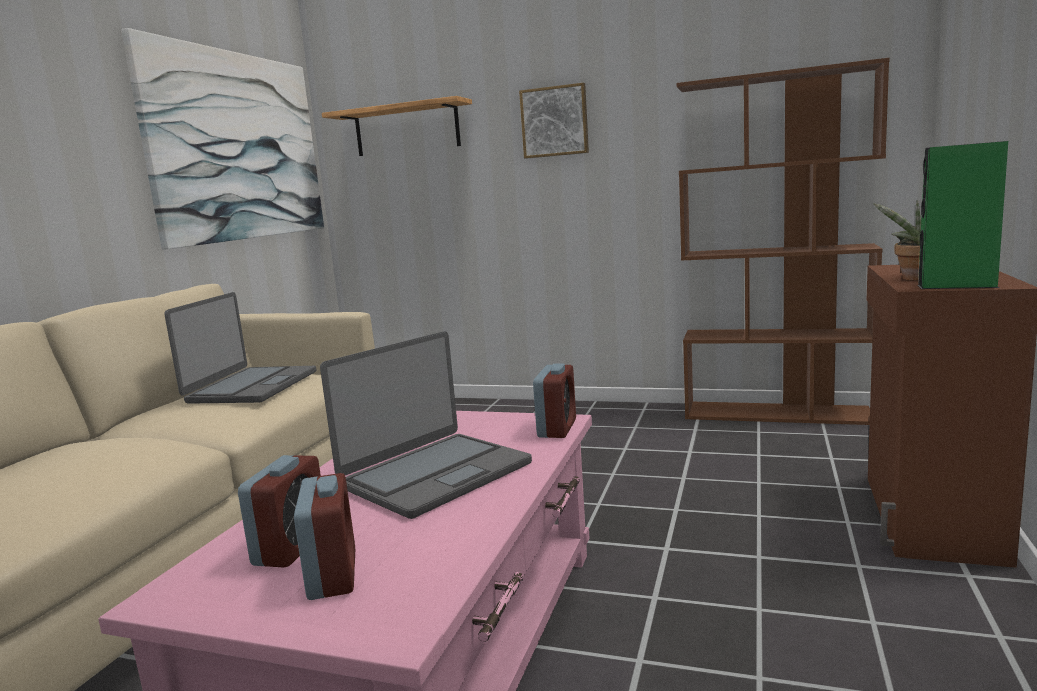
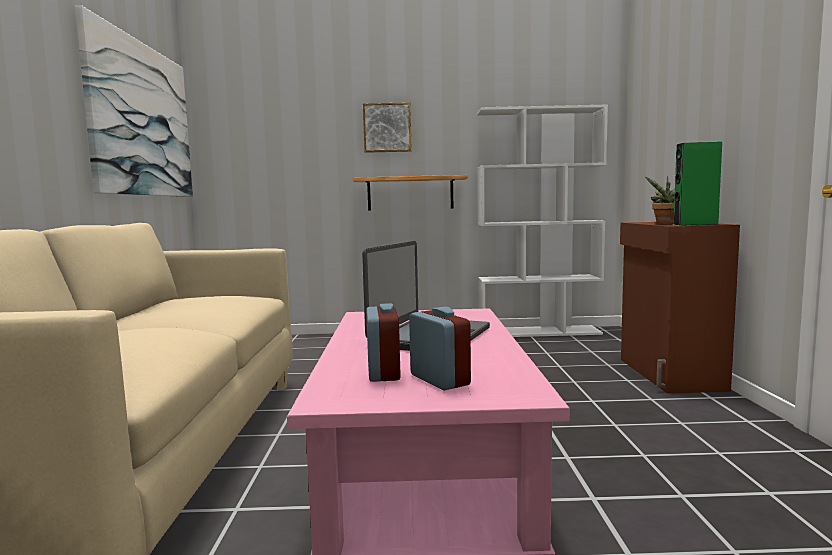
camera: 20 degrees left, 5 degrees down
laptop [164,292,317,404] -> none
shelf [322,96,472,156] -> shelf moved to [353,175,468,211]
alarm clock [533,364,576,438] -> none
brown bookcase [677,58,890,425] -> white bookcase [477,104,608,337]

